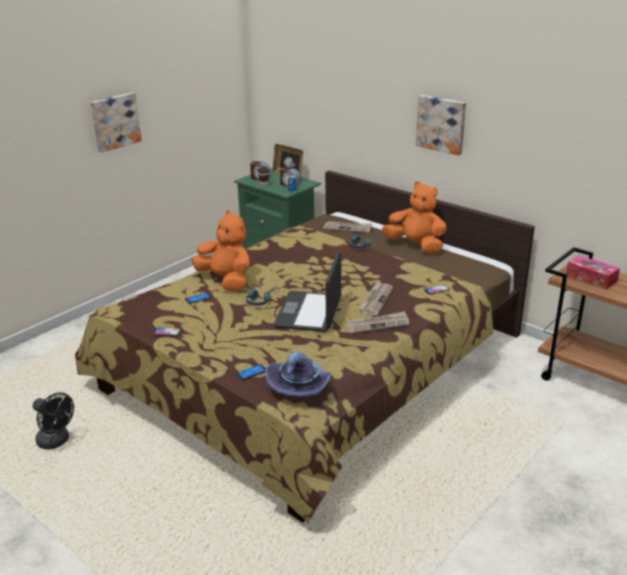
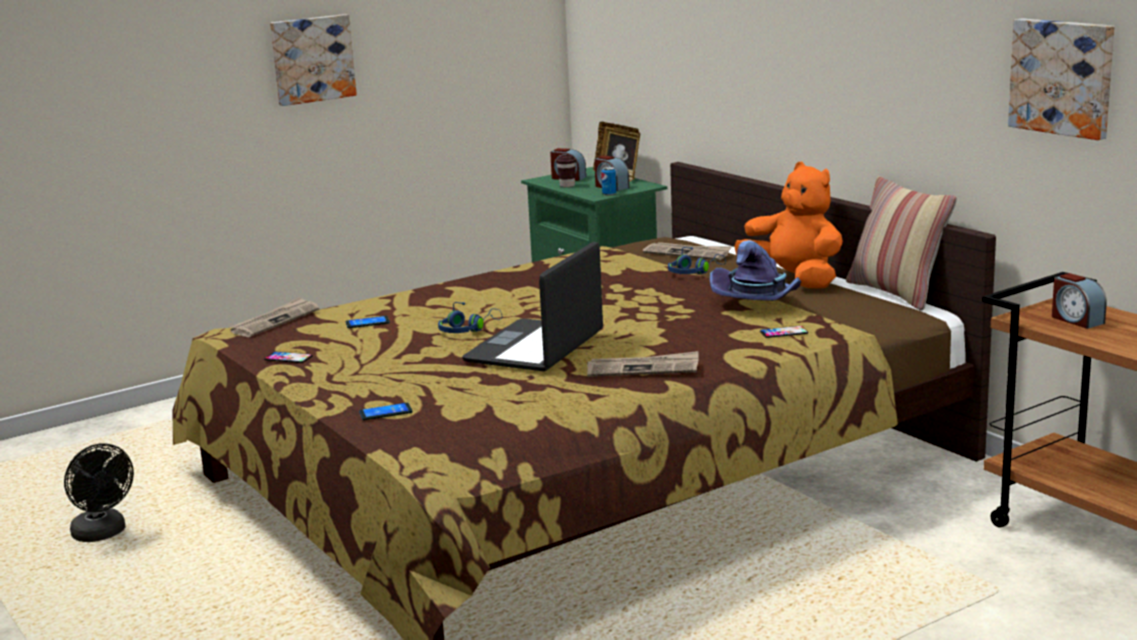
camera: 15 degrees right, 10 degrees down
orange plush toy [191,210,250,291] -> none
purple hat [265,352,331,397] -> purple hat moved to [710,240,802,301]
newspaper [358,281,393,315] -> newspaper moved to [230,297,319,337]
picture [416,95,466,155] -> picture moved to [1008,19,1114,140]
tissue box [566,255,620,289] -> alarm clock [1052,273,1107,329]
none -> pillow [846,176,957,311]

